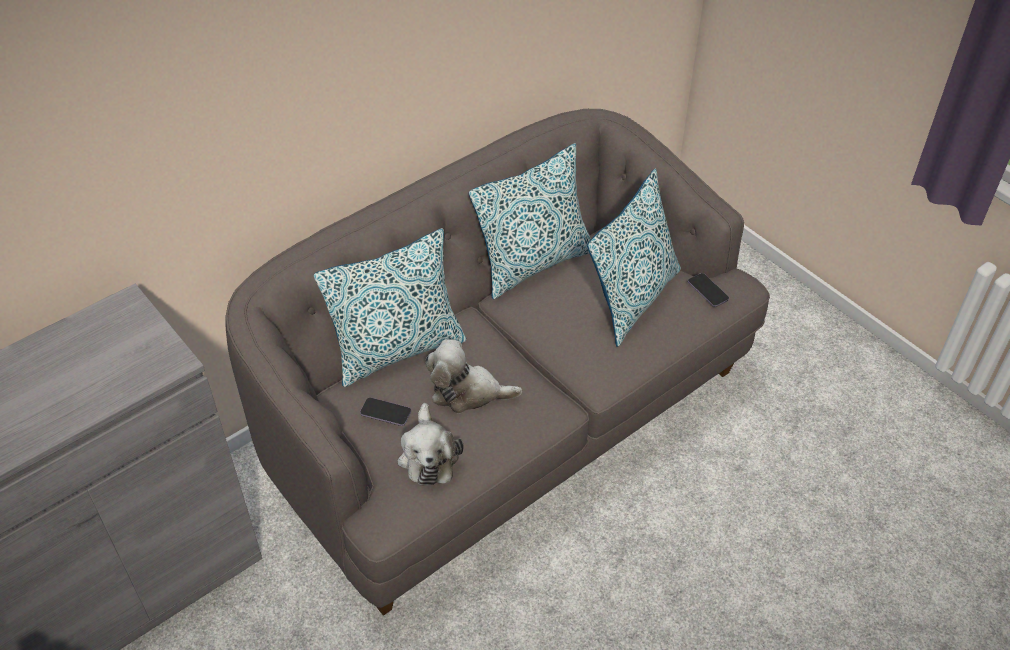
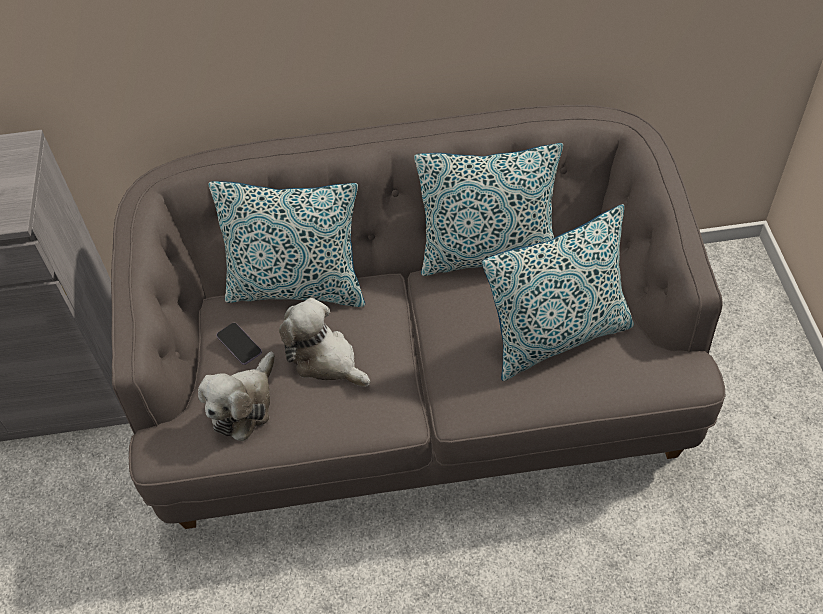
camera: 35 degrees right, 5 degrees up
phone [688,273,729,307] -> none

